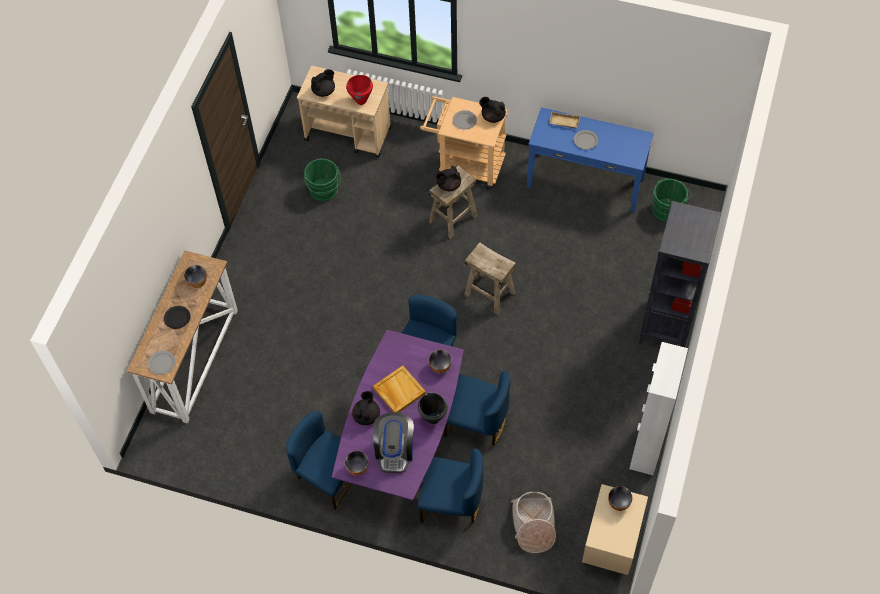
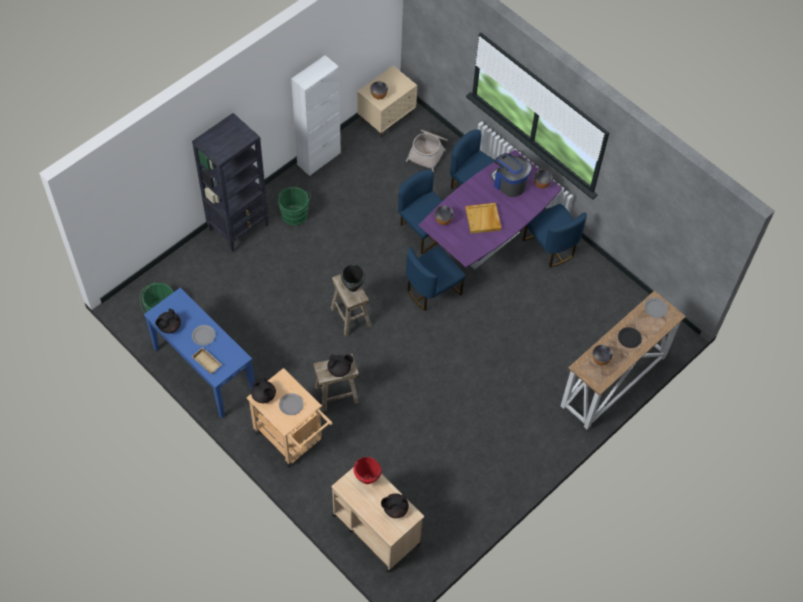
camera: 155 degrees left, 0 degrees up
green bucket [304,159,341,201] -> green bucket moved to [278,187,311,225]
black teapot [352,391,380,425] -> black teapot moved to [155,309,181,333]
coffee machine [373,412,414,473] -> coffee machine turned 75 degrees counterclockwise [490,153,532,197]
black cooking pot [418,393,447,424] -> black cooking pot moved to [341,264,365,292]

